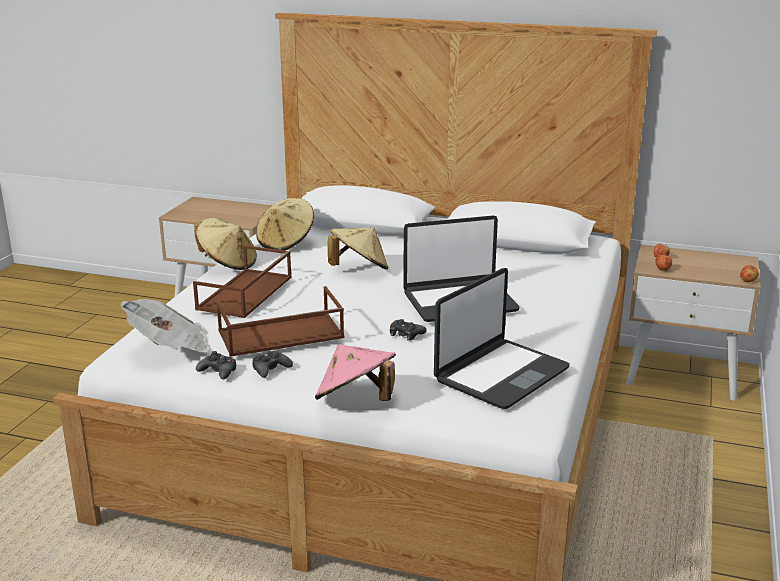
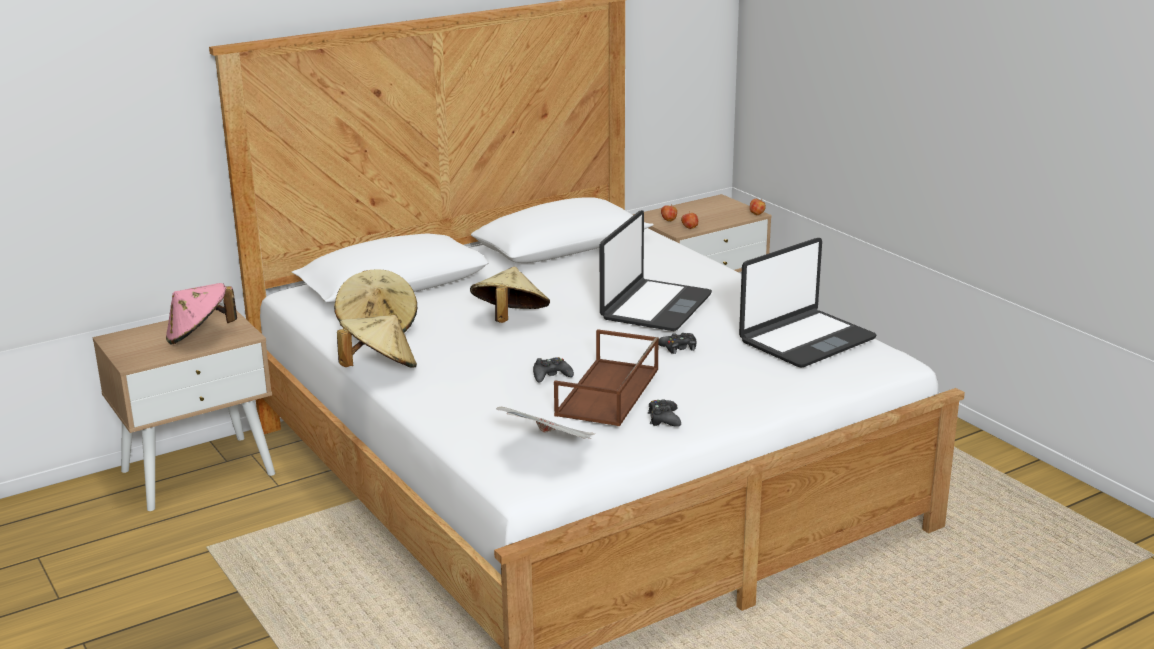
camera: 50 degrees left, 0 degrees up
brown tray [193,245,292,318] -> none
black game controller [196,351,236,380] -> black game controller moved to [533,357,574,382]
pink hat [315,344,396,401] -> pink hat moved to [166,283,237,345]
laptop [434,268,570,409] -> laptop turned 60 degrees clockwise [739,238,877,367]

